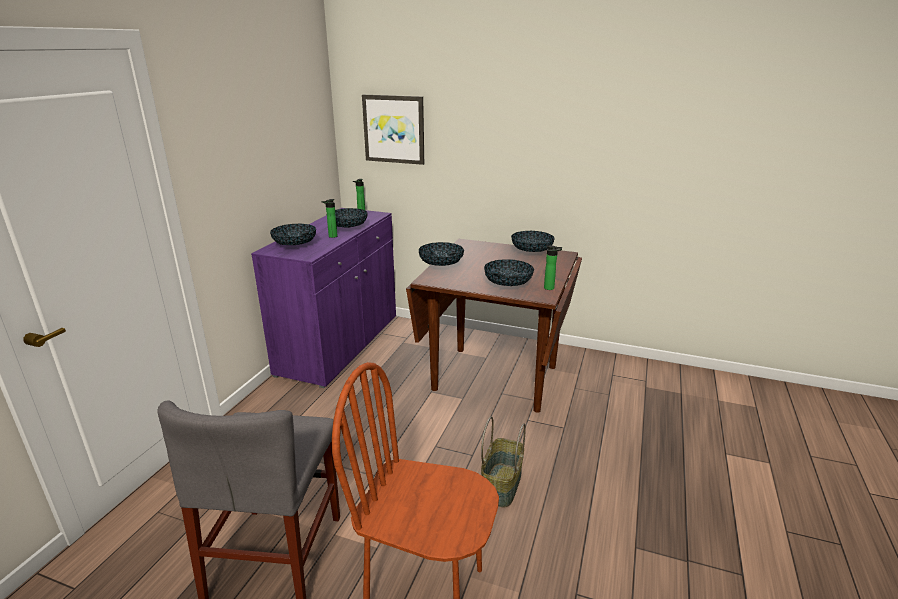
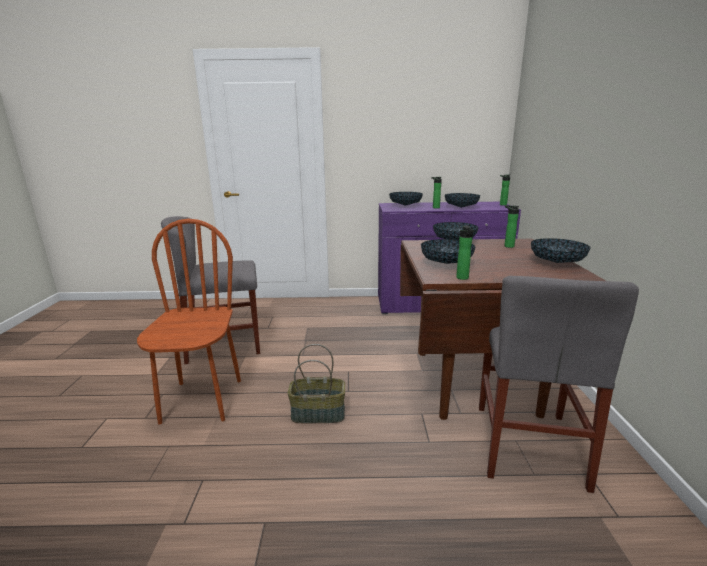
camera: 70 degrees right, 5 degrees down
picture [362,95,424,165] -> none
none -> grey chair [479,276,639,493]
none -> bottle [504,205,519,248]

